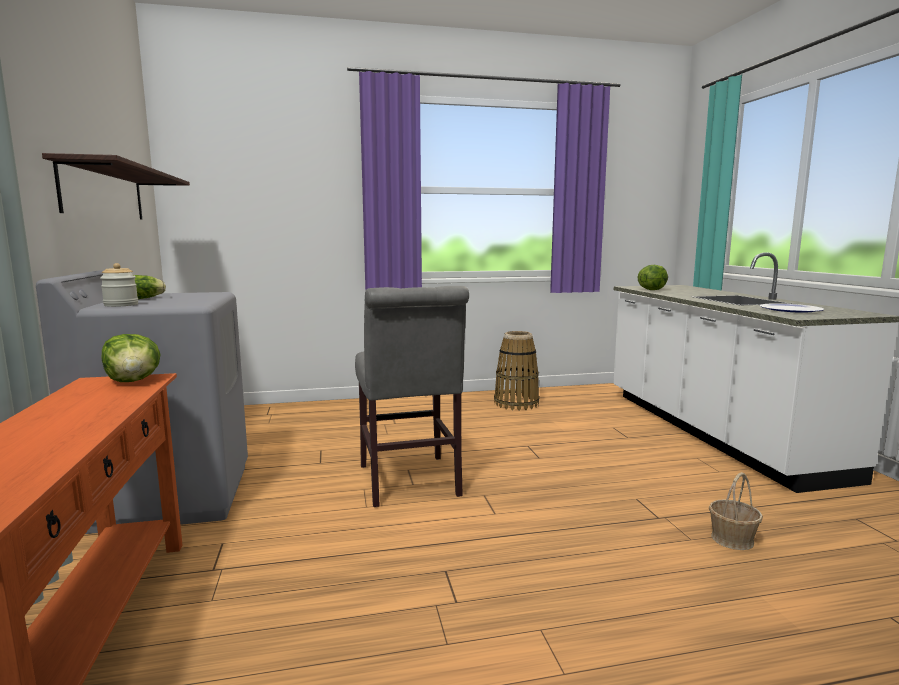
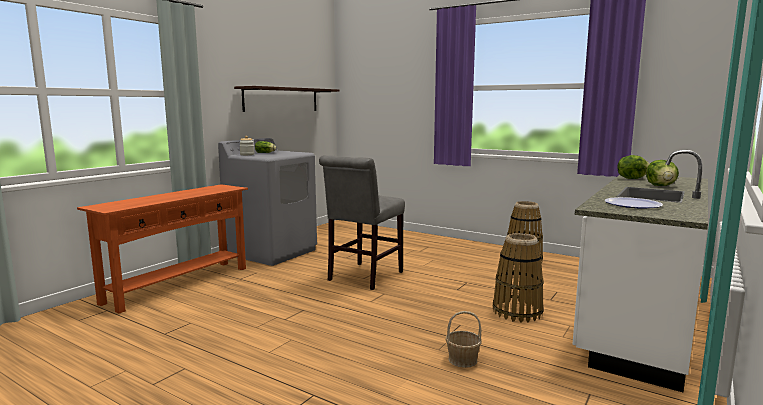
camera: 45 degrees right, 0 degrees up
lettuce [102,334,161,382] -> lettuce moved to [646,160,679,186]
none -> basket [493,233,544,322]

